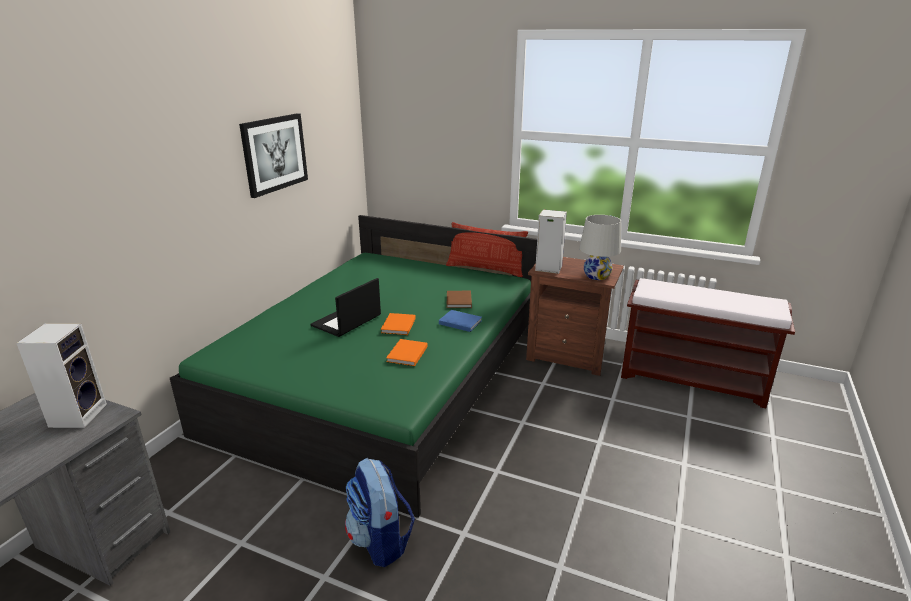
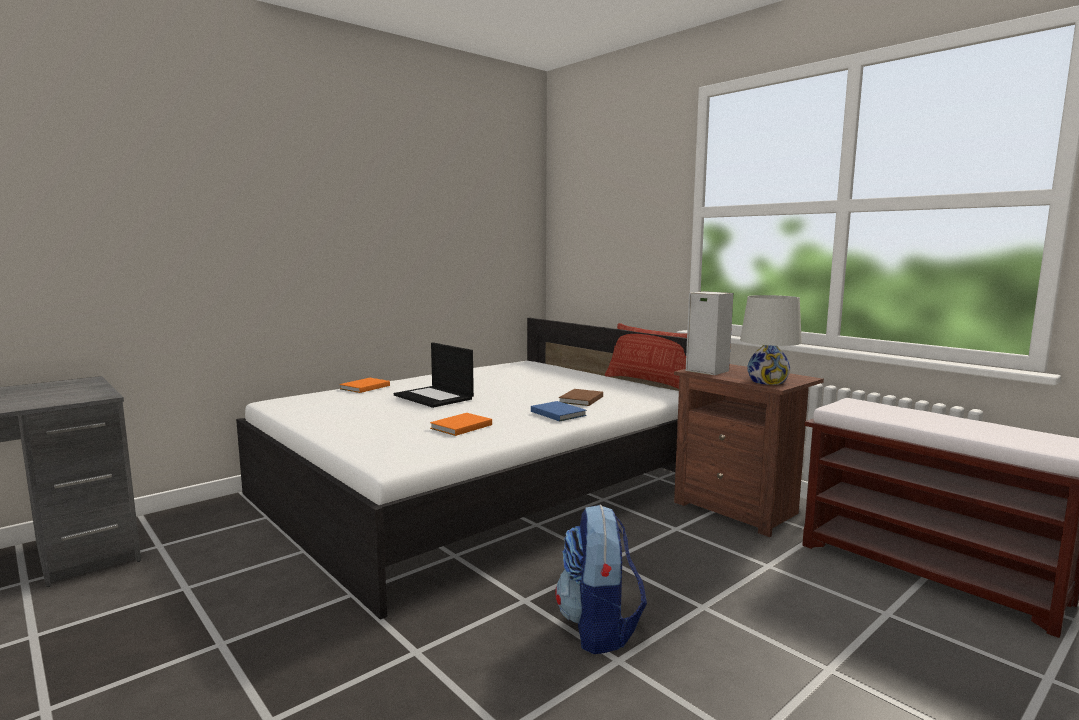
camera: 25 degrees right, 15 degrees down
speaker [17,323,107,428] -> none
green bed [170,215,537,518] -> white bed [236,318,687,620]
picture [239,113,308,198] -> none
laptop [311,278,381,337] -> laptop turned 105 degrees counterclockwise [394,342,474,408]
backpack [345,458,415,567] -> backpack moved to [555,505,647,654]
orange book [381,313,416,335] -> orange book moved to [339,378,390,393]

